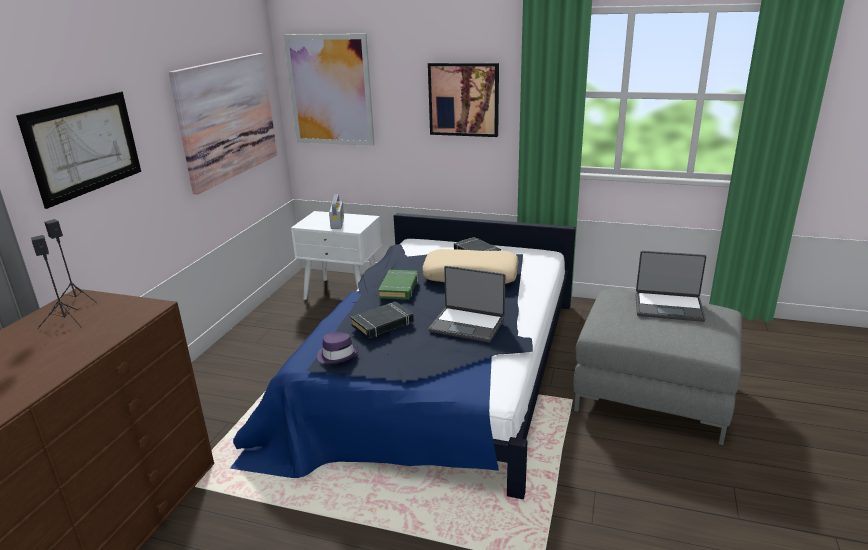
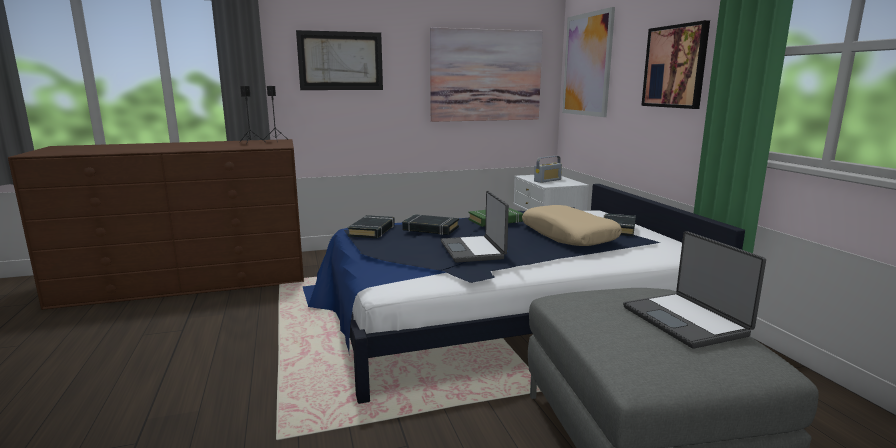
camera: 55 degrees right, 10 degrees down
purple hat [317,332,358,364] -> black book [348,215,395,238]

